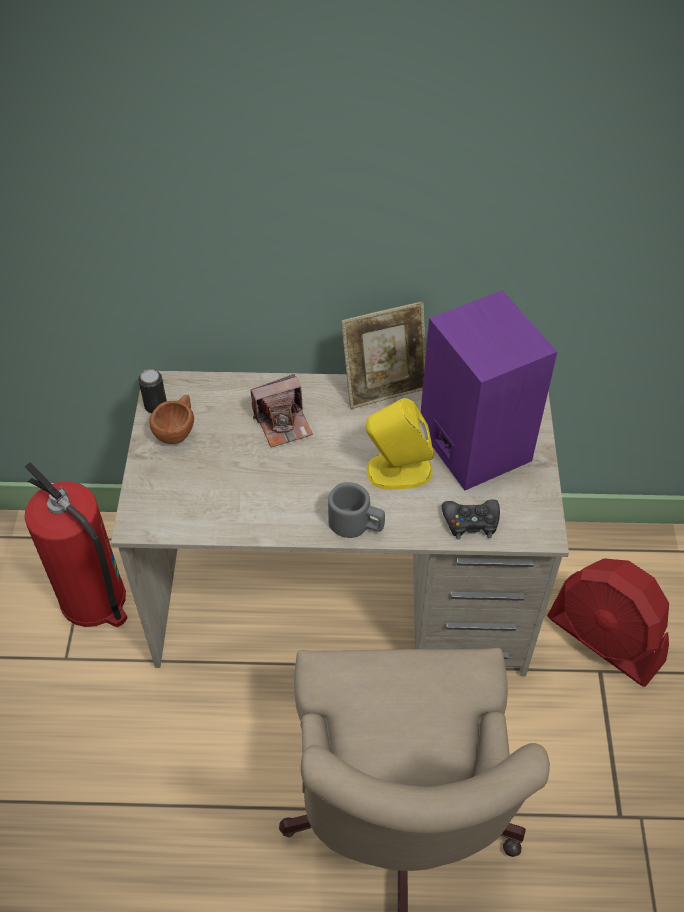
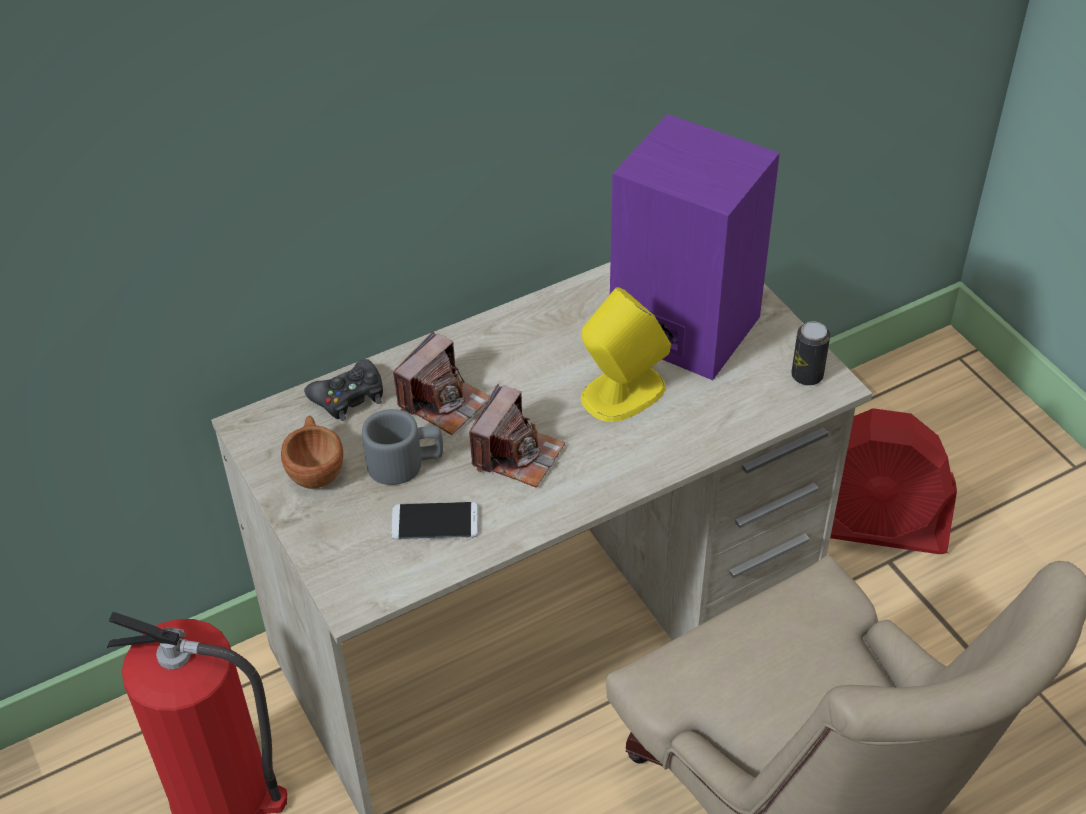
camera: 30 degrees left, 5 degrees down
can [138,369,167,413] -> can moved to [791,321,830,385]
grey mug [328,482,385,538] -> grey mug moved to [362,409,443,485]
picture frame [341,302,426,409] -> none
black game controller [442,499,500,539] -> black game controller moved to [304,359,383,421]
none -> phone [391,502,479,540]
none -> camera [469,384,565,487]

